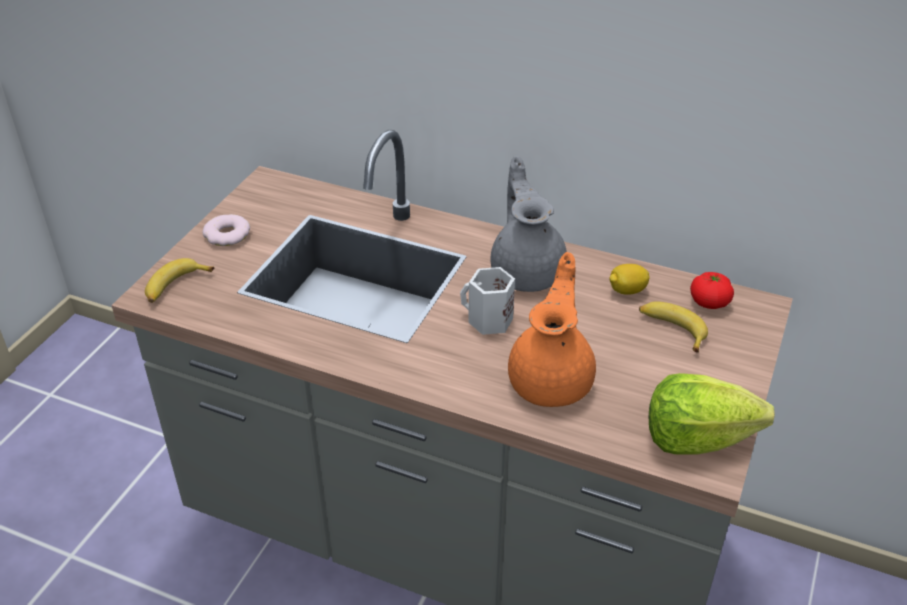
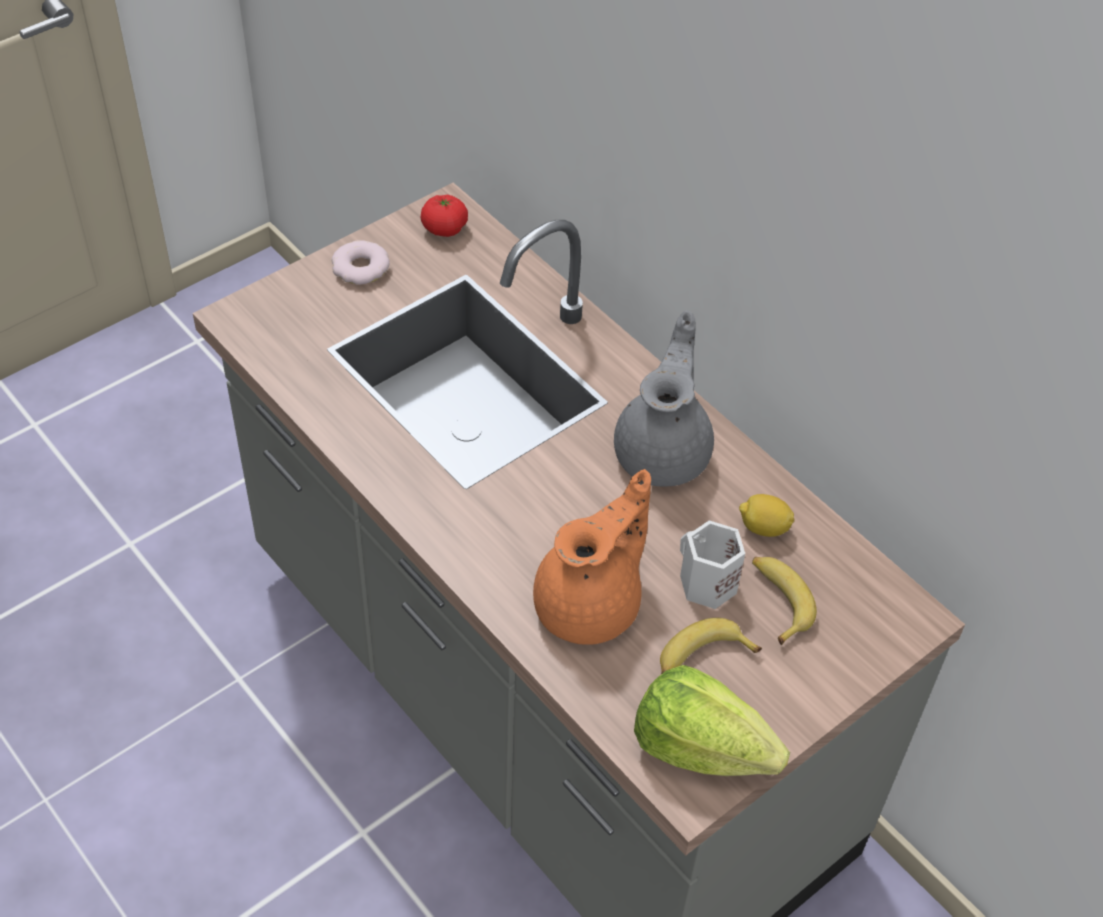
camera: 25 degrees right, 10 degrees up
banana [145,258,214,303] -> banana moved to [660,618,762,674]
white mug [460,267,515,335] -> white mug moved to [680,520,745,609]
tomato [690,272,734,309] -> tomato moved to [421,195,468,237]

